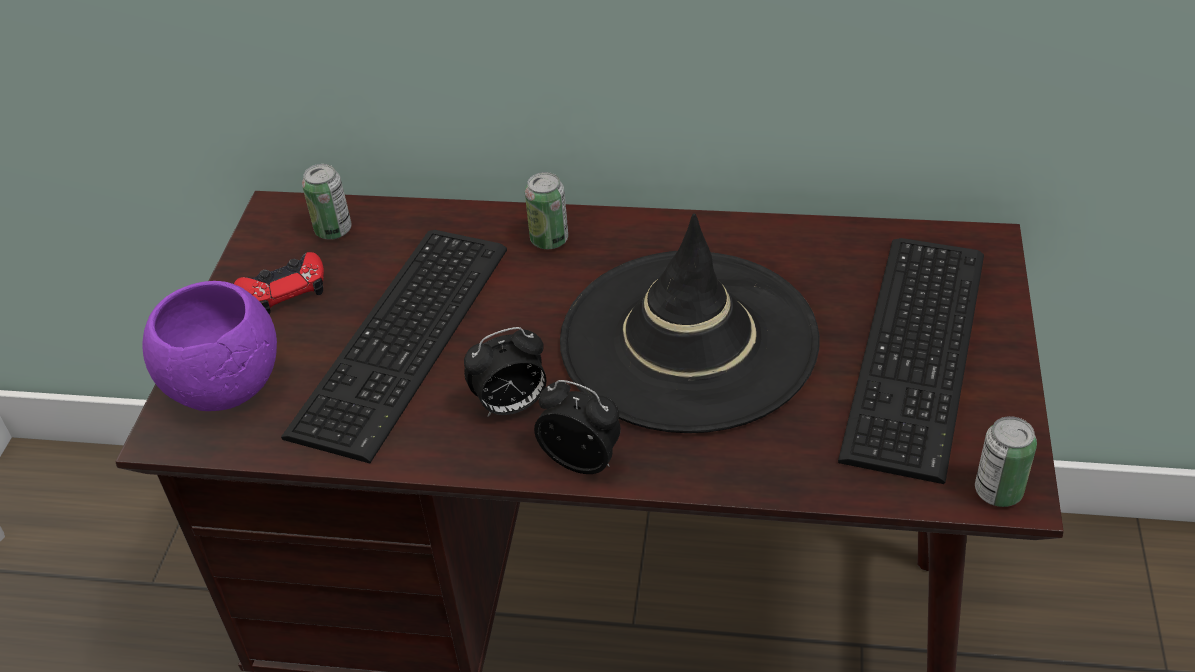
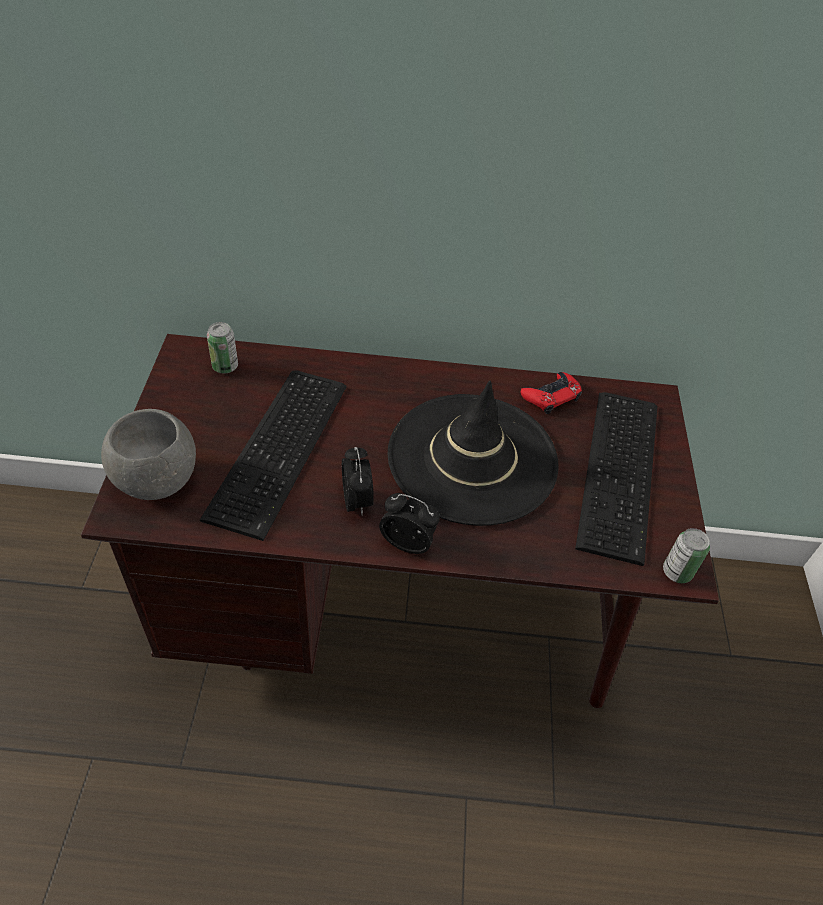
camera: 10 degrees left, 5 degrees up
purple bowl [143,281,277,411] -> grey bowl [101,409,196,500]
red game controller [234,252,324,314] -> red game controller moved to [521,372,582,414]
alarm clock [464,327,546,417] -> alarm clock turned 75 degrees counterclockwise [342,447,374,515]
can [525,172,568,249] -> none

